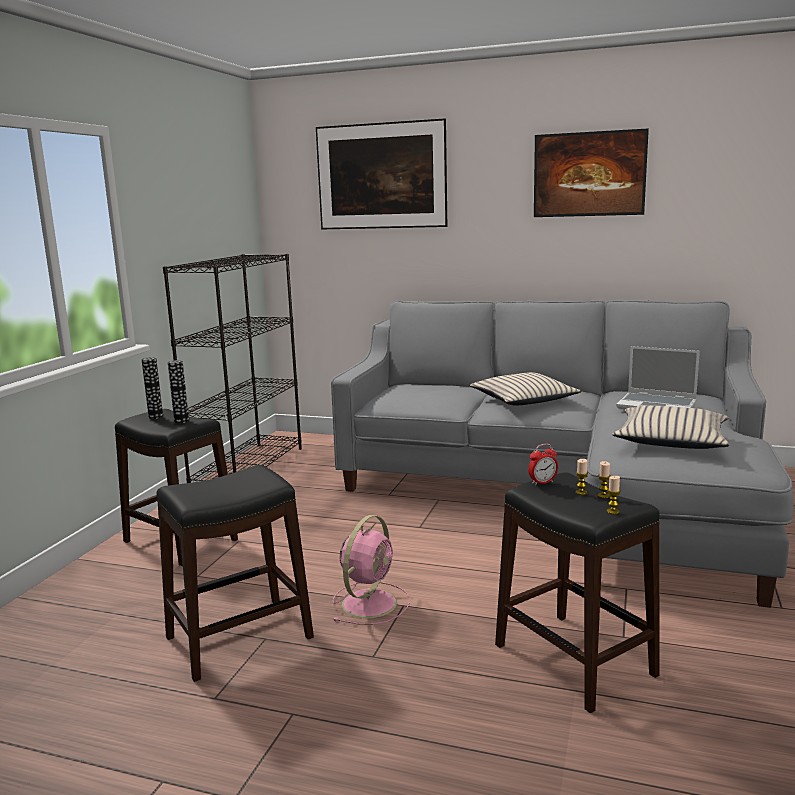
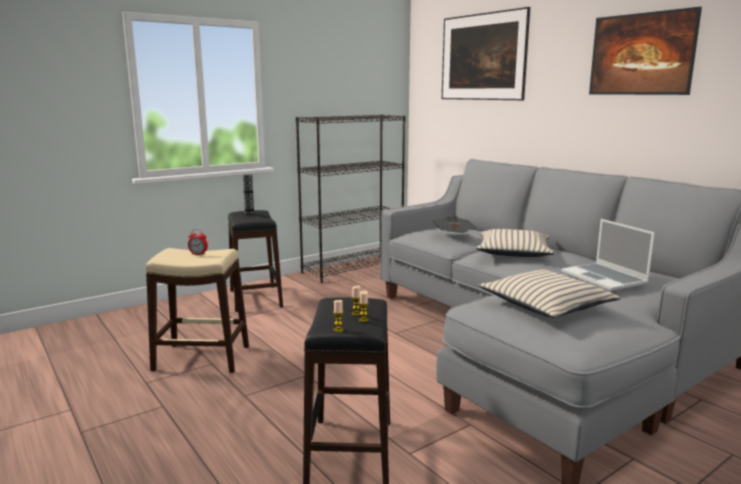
camera: 35 degrees right, 0 degrees up
black stool [157,465,314,682] -> beige stool [146,248,249,373]
vase [168,360,189,423] -> none
pink fan [332,515,410,625] -> none
alarm clock [528,444,558,486] -> alarm clock moved to [188,229,208,256]
none -> newspaper [432,217,476,233]

